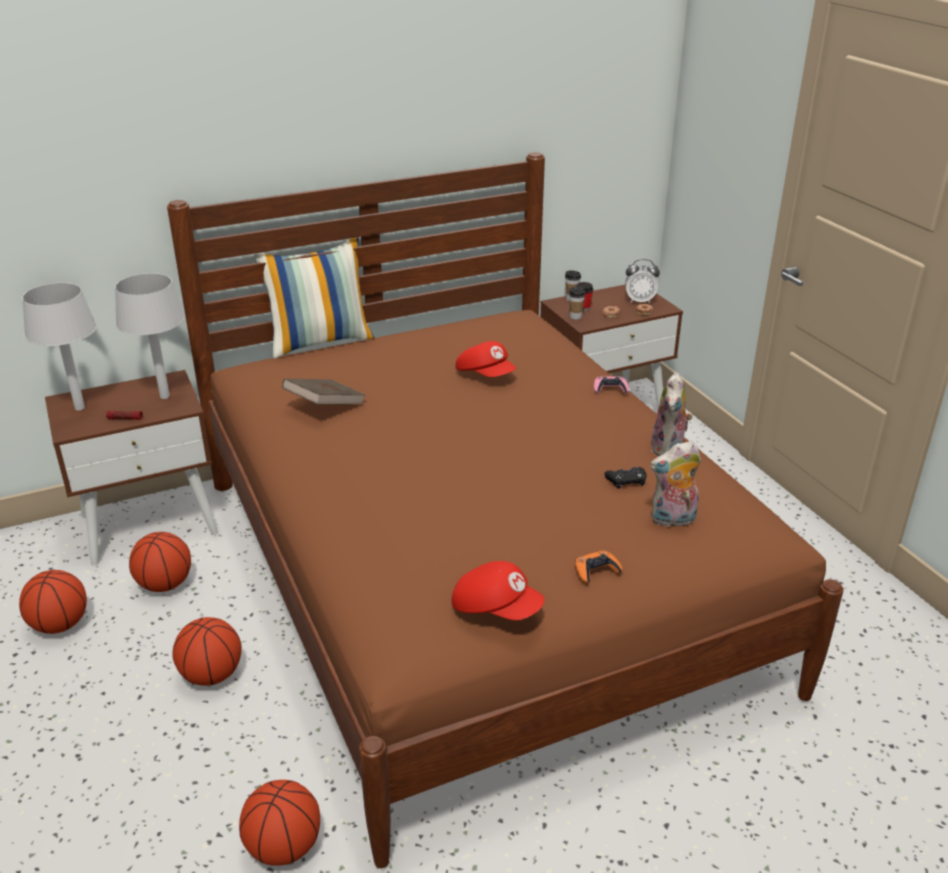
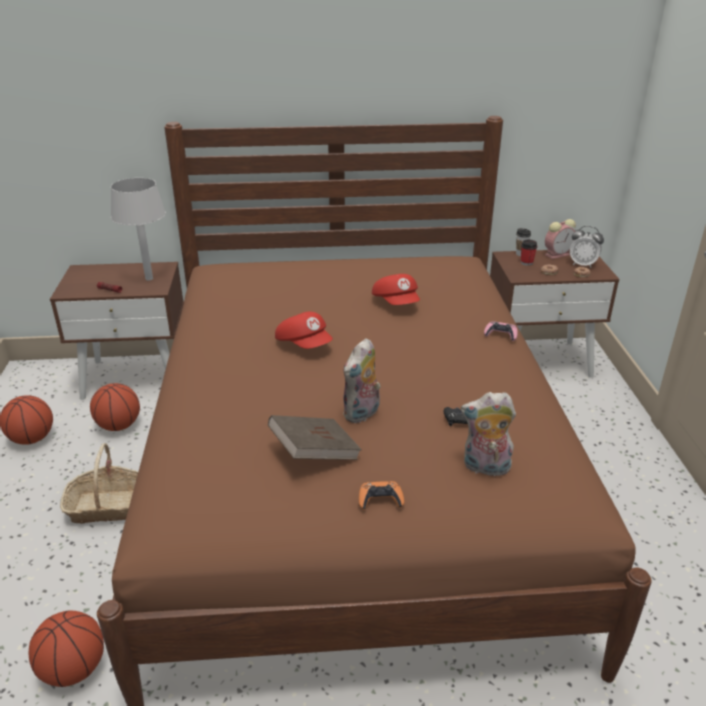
camera: 20 degrees right, 0 degrees up
grey table lamp [22,283,97,410] -> none
basketball [172,617,242,686] -> basket [60,443,138,524]
pillow [253,237,374,359] -> none
brown book [282,378,365,404] -> brown book moved to [268,415,362,460]
red cap [452,561,545,620] -> red cap moved to [275,312,333,349]
cup [569,287,586,320] -> none
plush toy [650,372,693,456] -> plush toy moved to [343,338,381,423]
none -> alarm clock [545,219,576,259]

